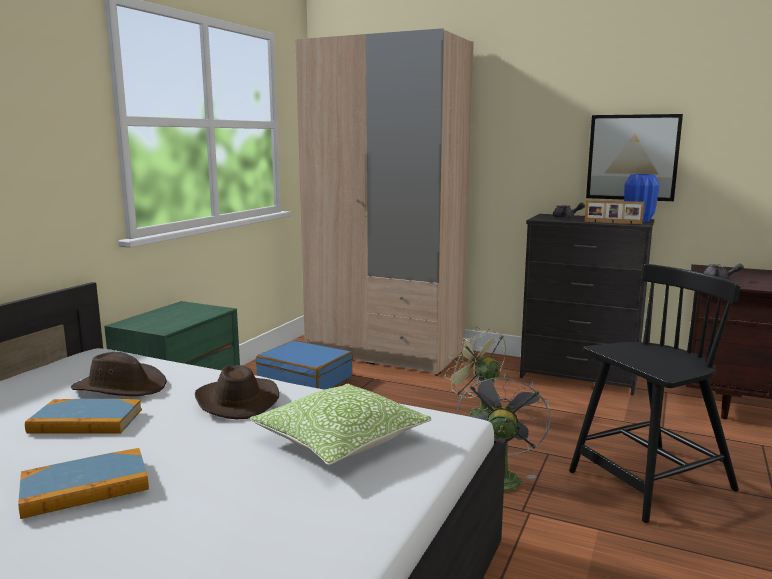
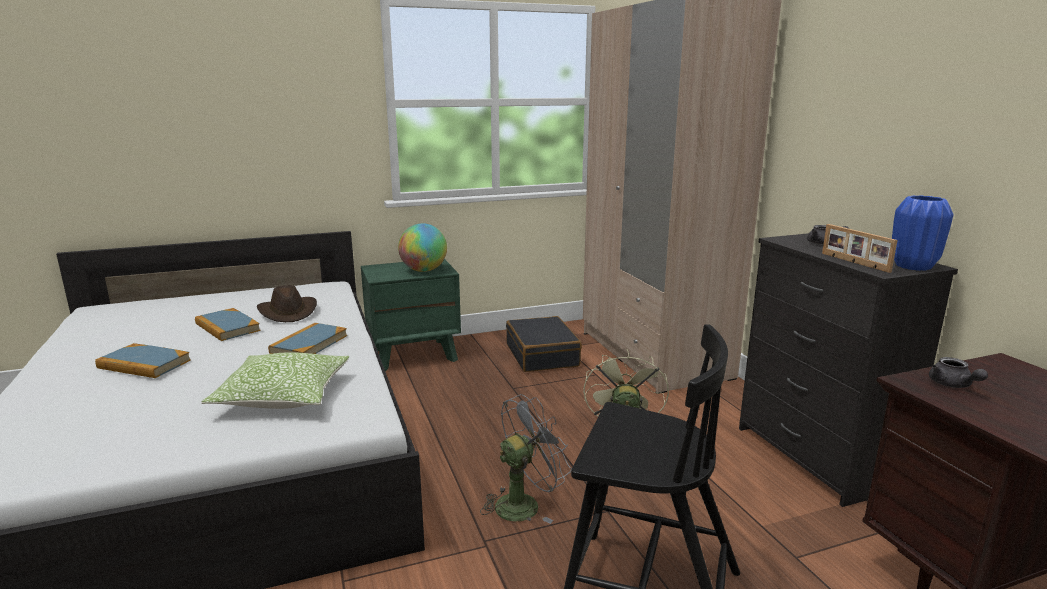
camera: 45 degrees right, 5 degrees up
brown hat [195,365,279,419] -> book [268,323,347,354]
blue suitcase [256,340,353,390] -> black suitcase [506,316,582,372]
picture [586,114,683,201] -> none
none -> globe [398,223,447,272]

